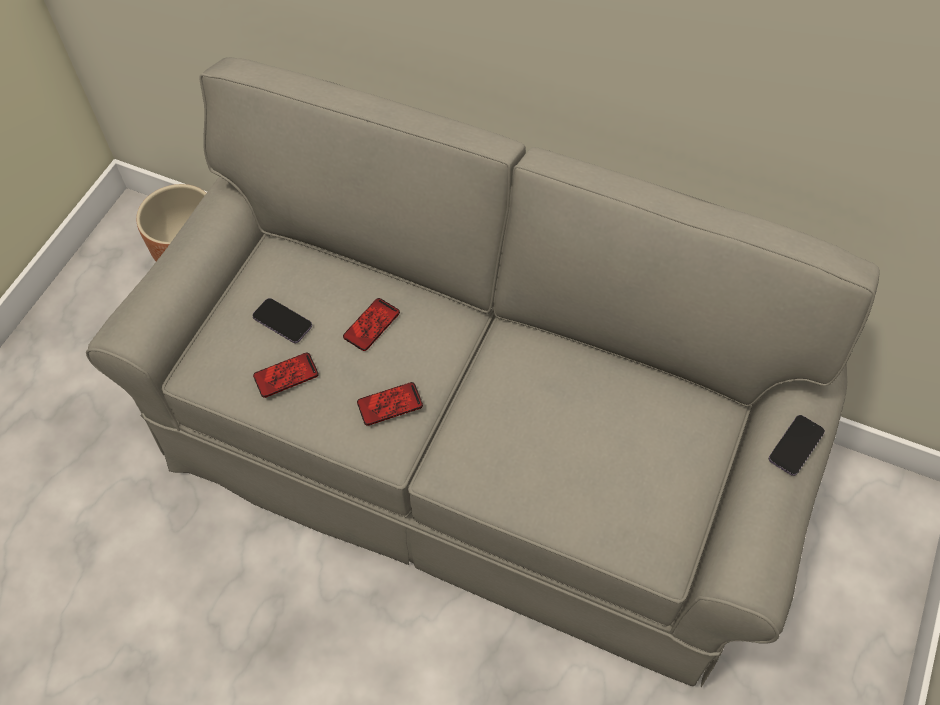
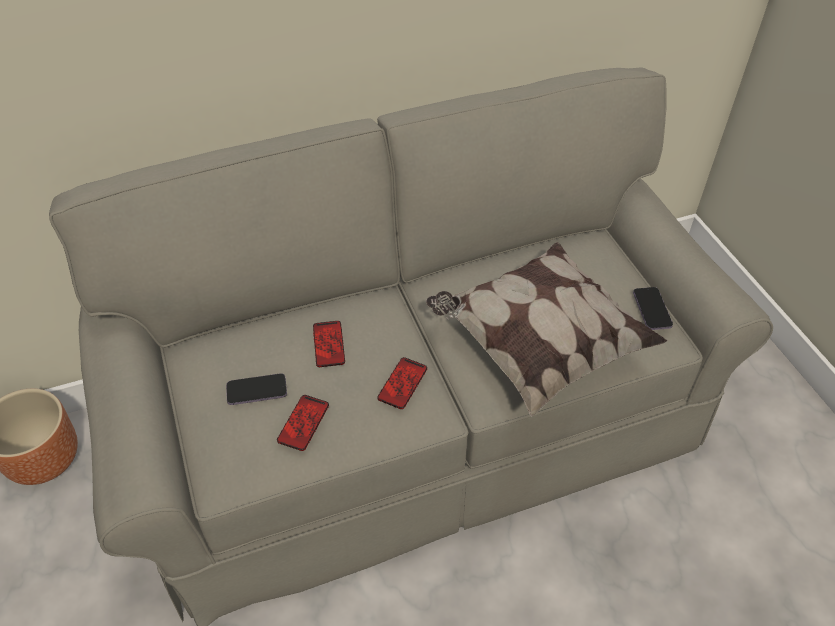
camera: 45 degrees left, 10 degrees down
phone [769,415,825,476] -> phone moved to [633,287,673,330]
none -> pillow [426,242,667,417]

